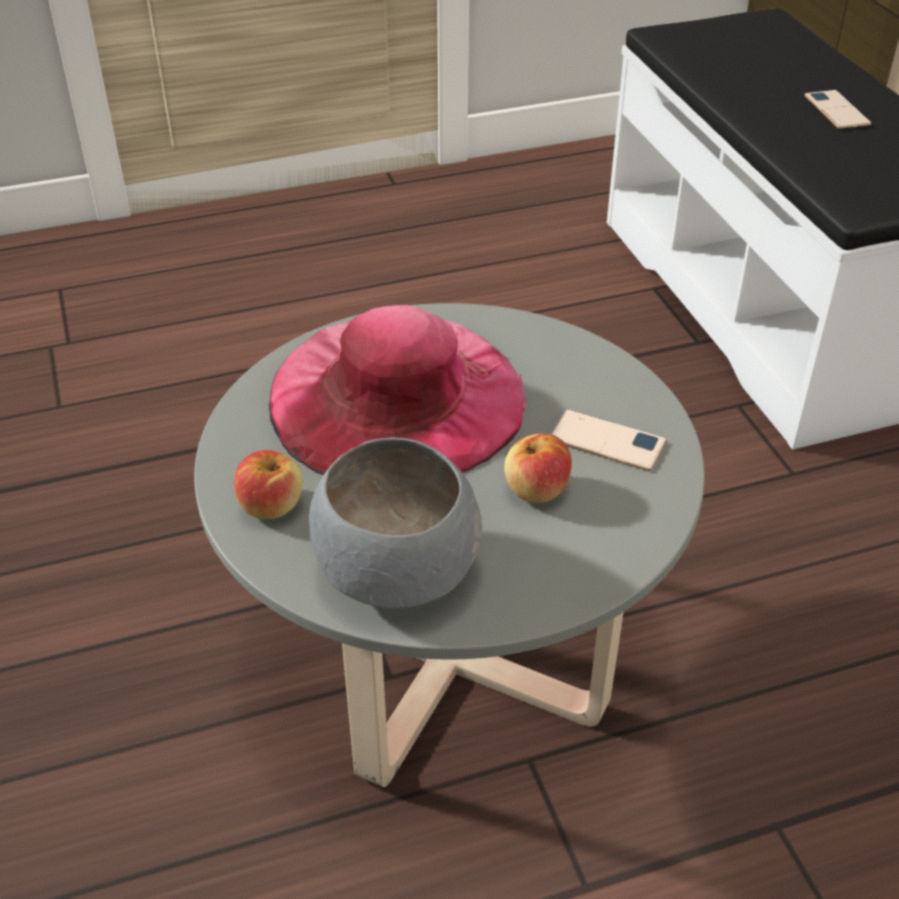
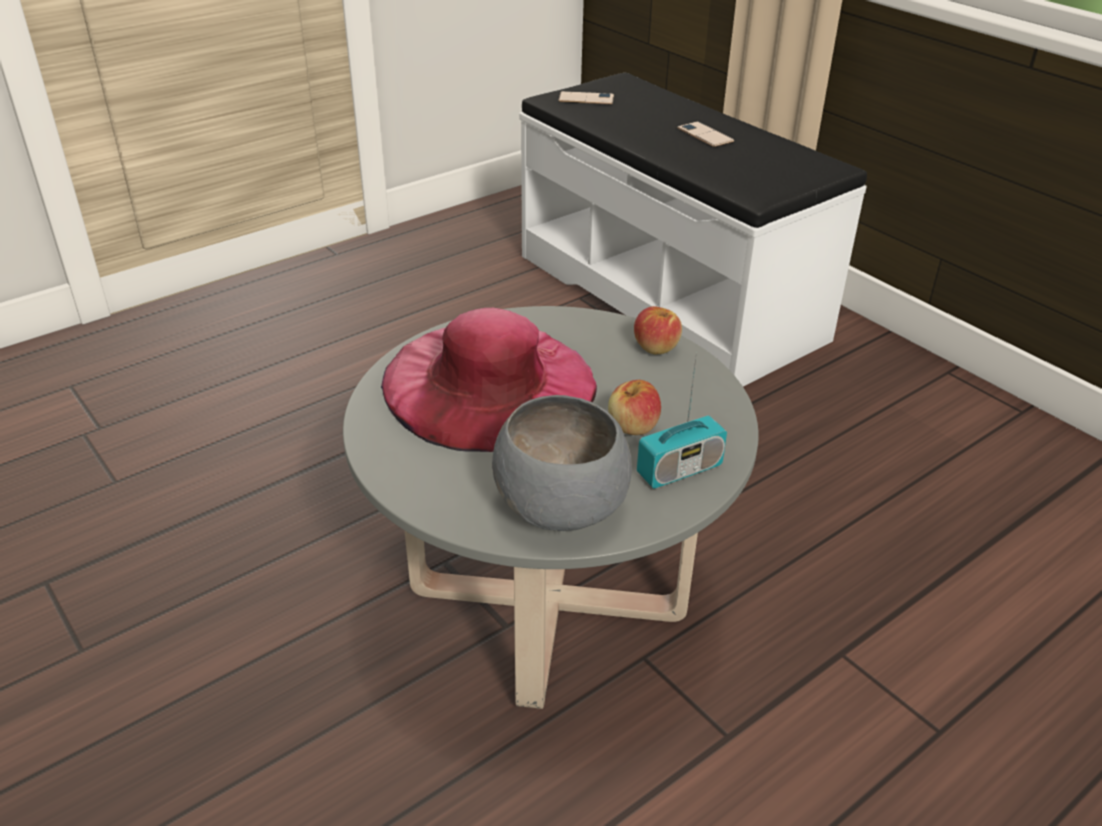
camera: 20 degrees left, 5 degrees down
apple [235,450,303,519] -> apple moved to [634,306,682,354]
phone [551,410,667,471] -> phone moved to [558,91,614,105]
none -> radio [637,358,727,489]

